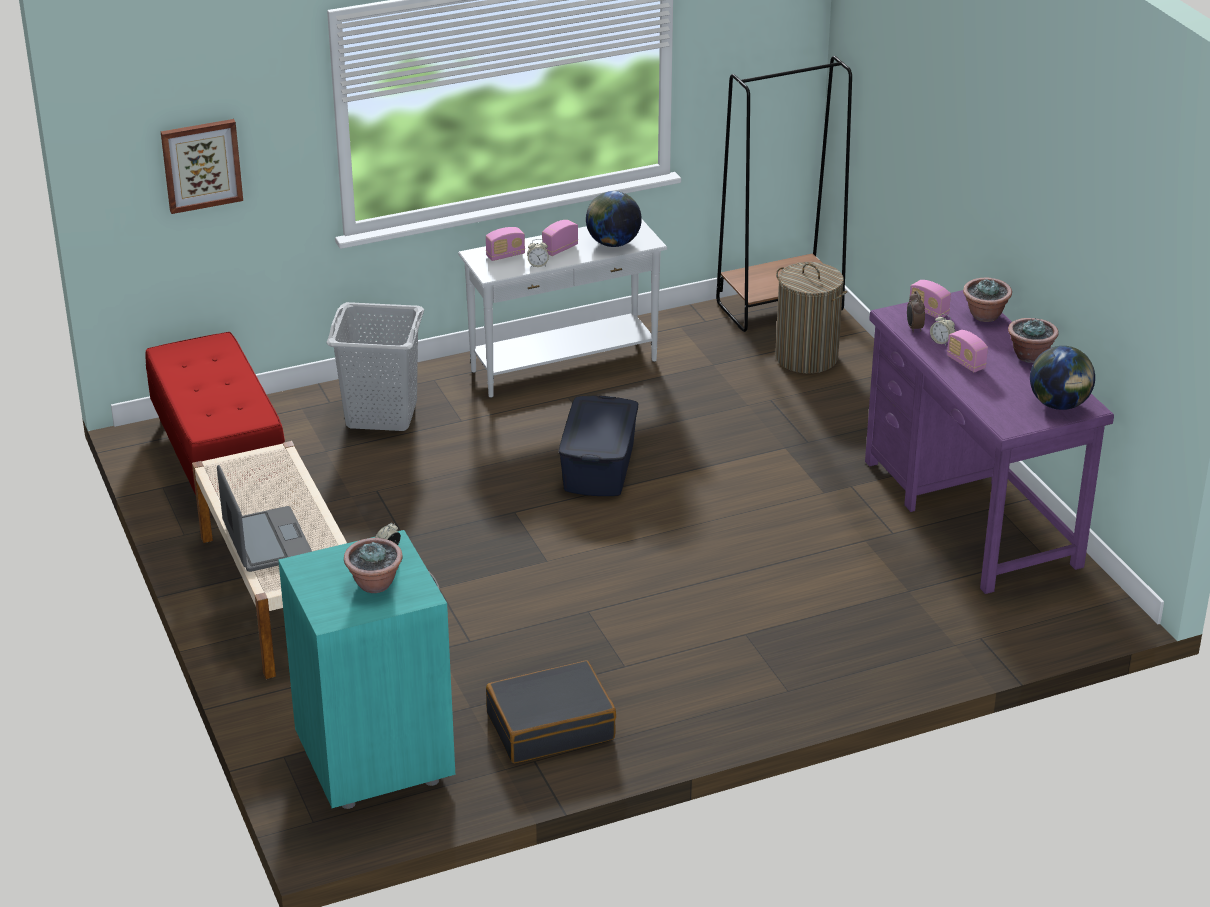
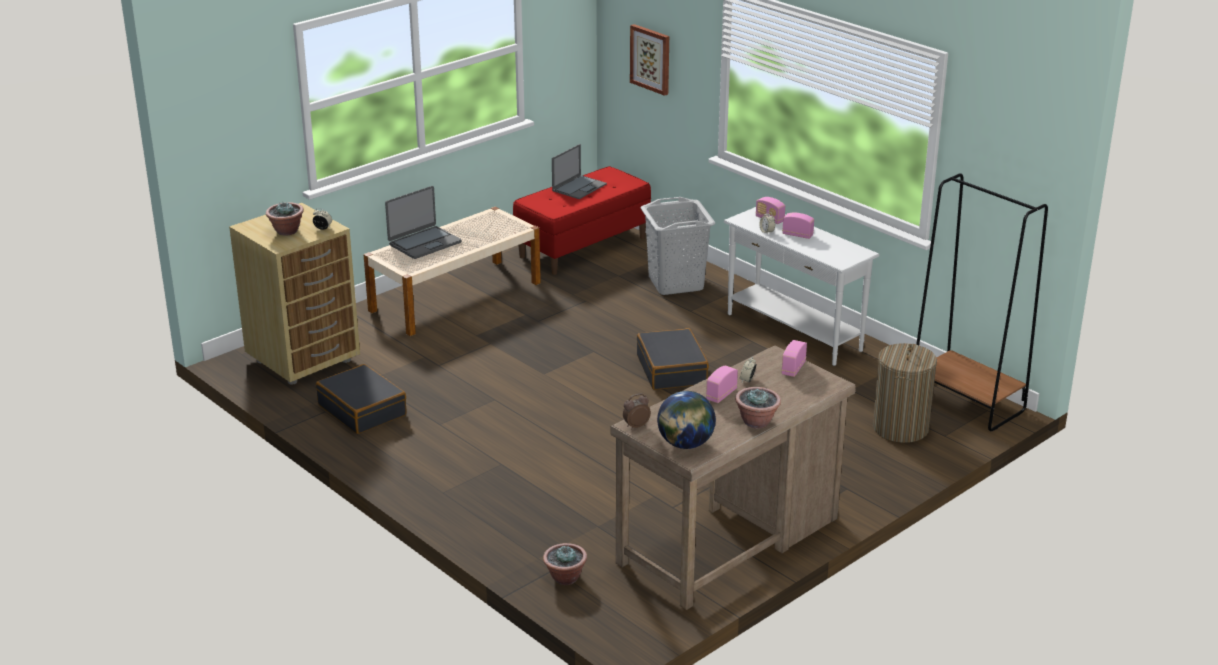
camera: 70 degrees right, 5 degrees down
turquoise dresser [278,530,455,809] -> brown dresser [229,203,360,385]
blue storage box [559,396,638,496] -> black suitcase [637,328,709,390]
globe [586,191,642,247] -> none
purple desk [865,290,1114,594] -> brown desk [610,345,856,610]
alarm clock [907,291,925,333] -> alarm clock moved to [623,393,651,430]
potted plant [963,278,1012,322] -> potted plant moved to [543,543,587,585]
none -> laptop [552,144,607,199]

